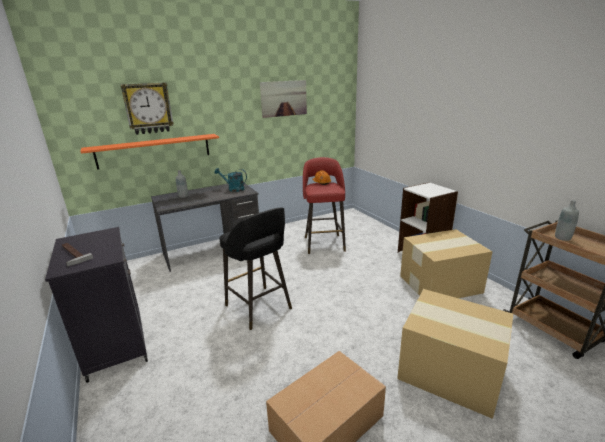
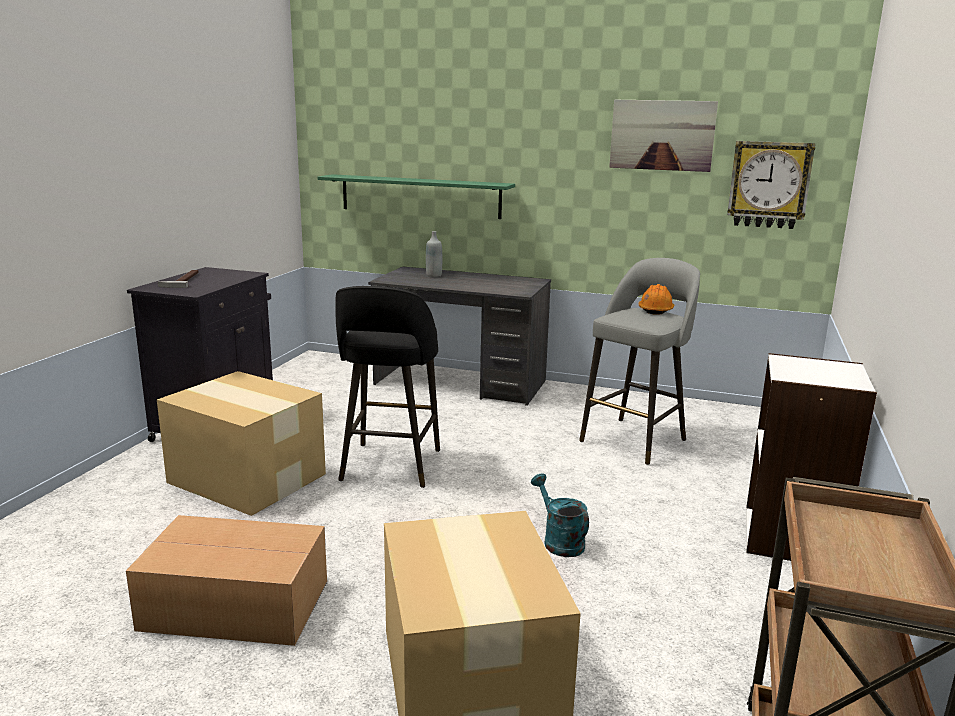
camera: 45 degrees right, 5 degrees down
orange shelf [80,134,219,170] -> green shelf [317,174,515,219]
wall clock [120,83,174,135] -> wall clock moved to [727,141,815,229]
turquoise watering can [214,168,247,192] -> turquoise watering can moved to [531,473,589,557]
red stool [303,157,346,254] -> grey stool [579,258,700,465]
cardboard box [400,229,493,298] -> cardboard box moved to [157,371,326,516]
grey bottle [555,200,579,241] -> none

